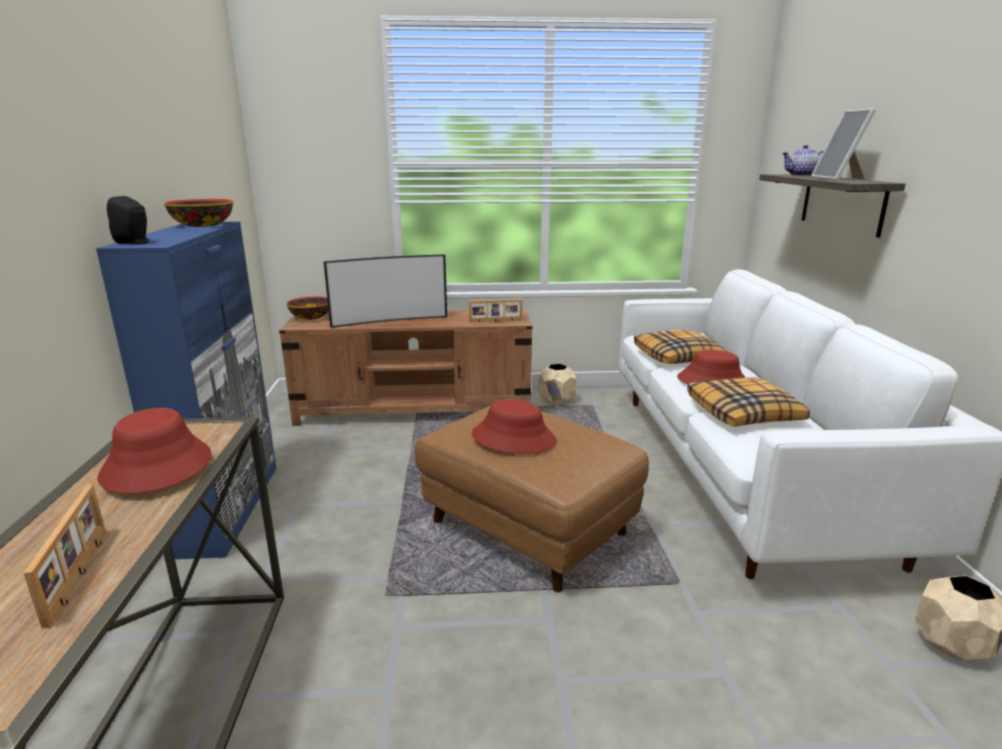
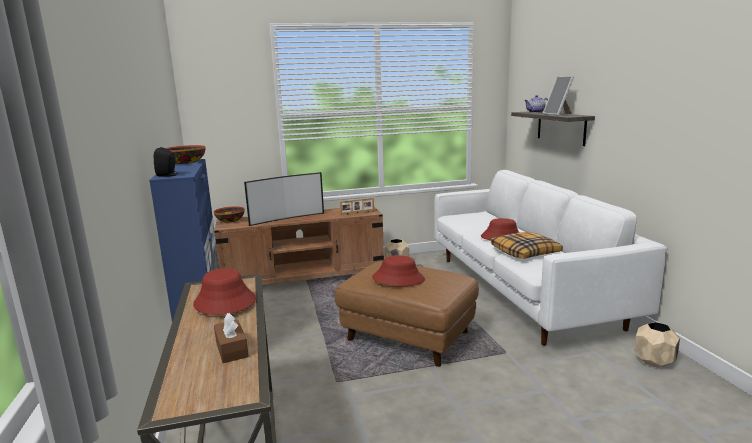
camera: 10 degrees left, 5 degrees down
picture frame [23,484,106,629] -> brown tissue box [214,313,249,363]
pillow [634,330,726,364] -> none

